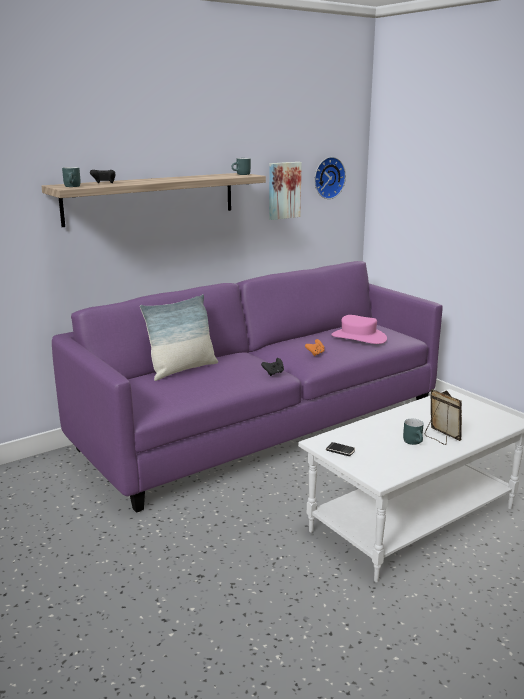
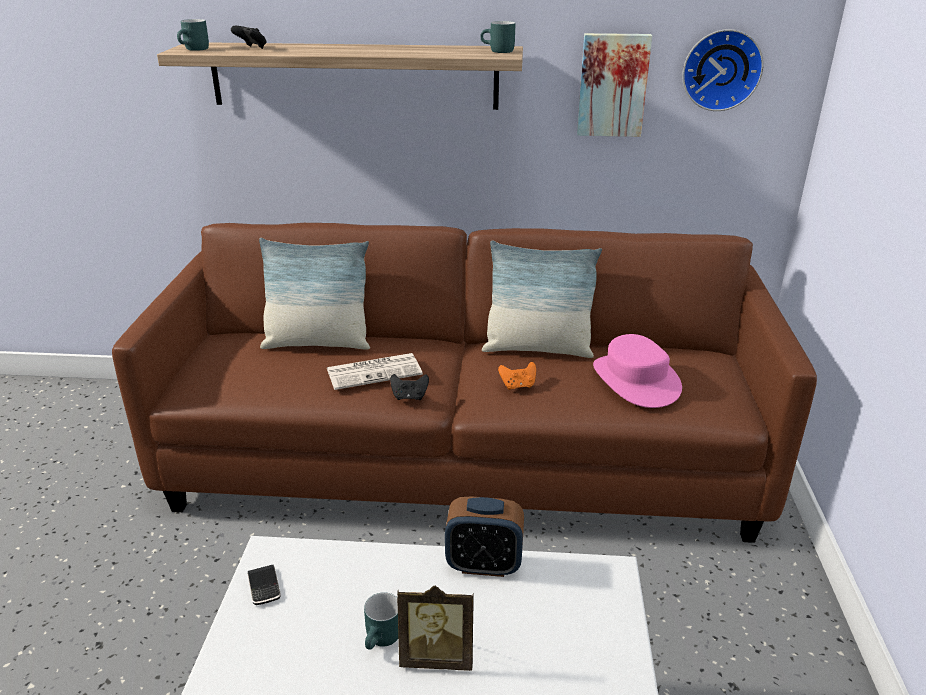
camera: 40 degrees right, 10 degrees up
purple sofa [52,261,443,513] -> brown sofa [112,223,817,543]
picture frame [424,389,462,445] -> picture frame turned 90 degrees clockwise [397,586,474,671]
none -> newspaper [327,353,423,390]
none -> alarm clock [445,496,524,577]
none -> pillow [482,240,602,358]

